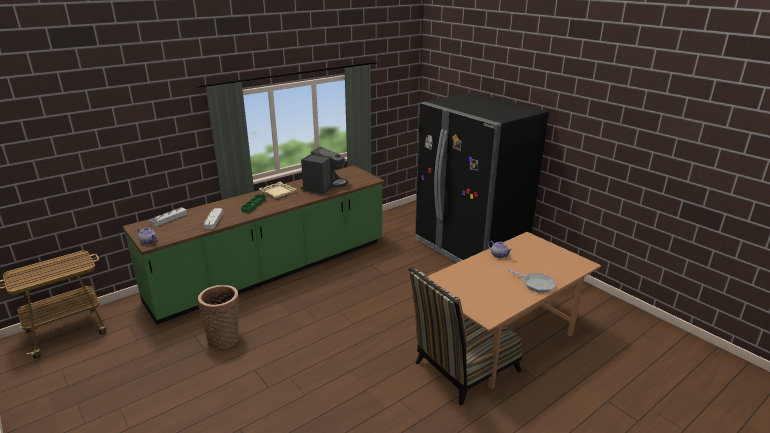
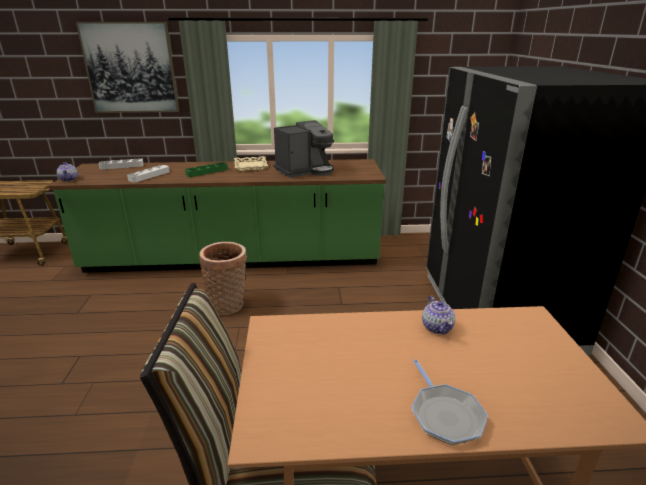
camera: 35 degrees right, 0 degrees up
basket [198,285,239,350] -> basket moved to [199,242,247,316]
none -> picture [76,22,179,113]

